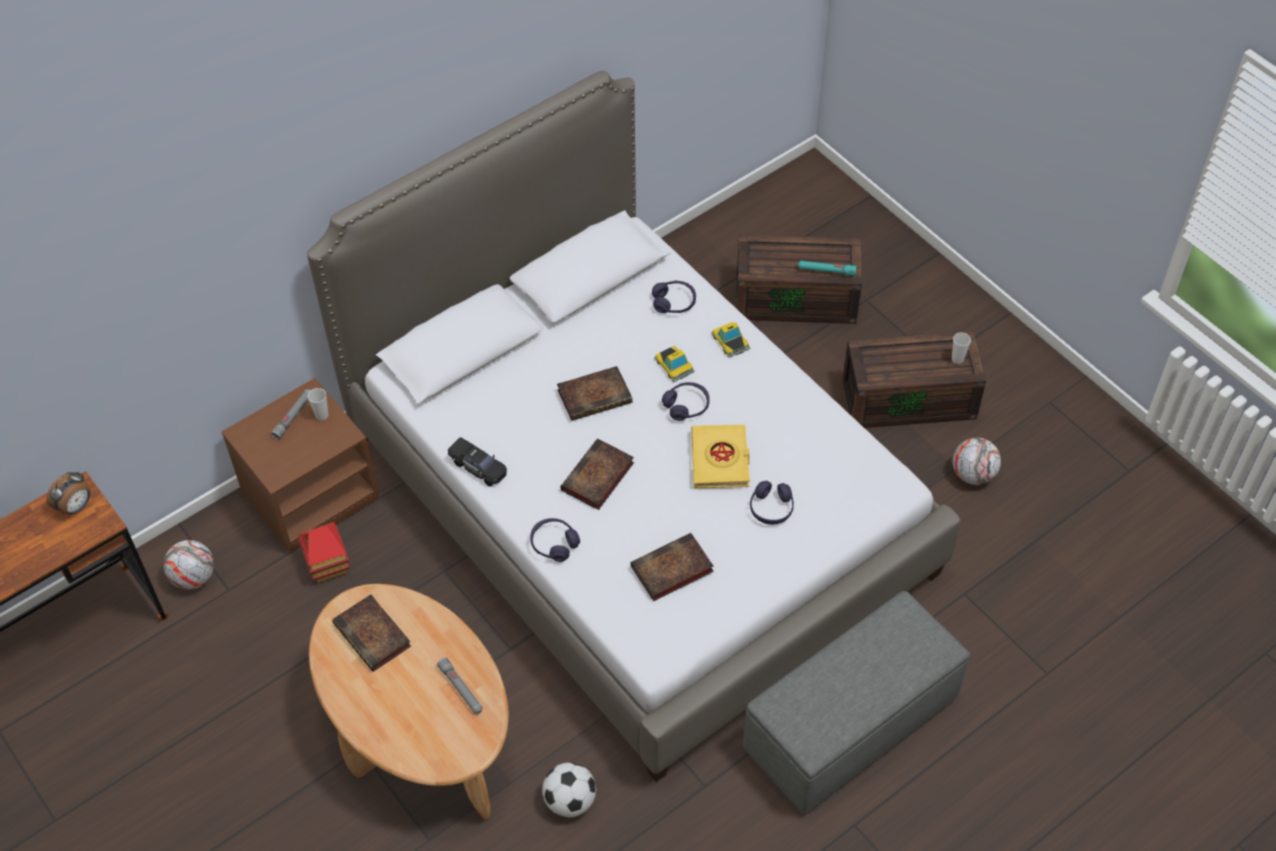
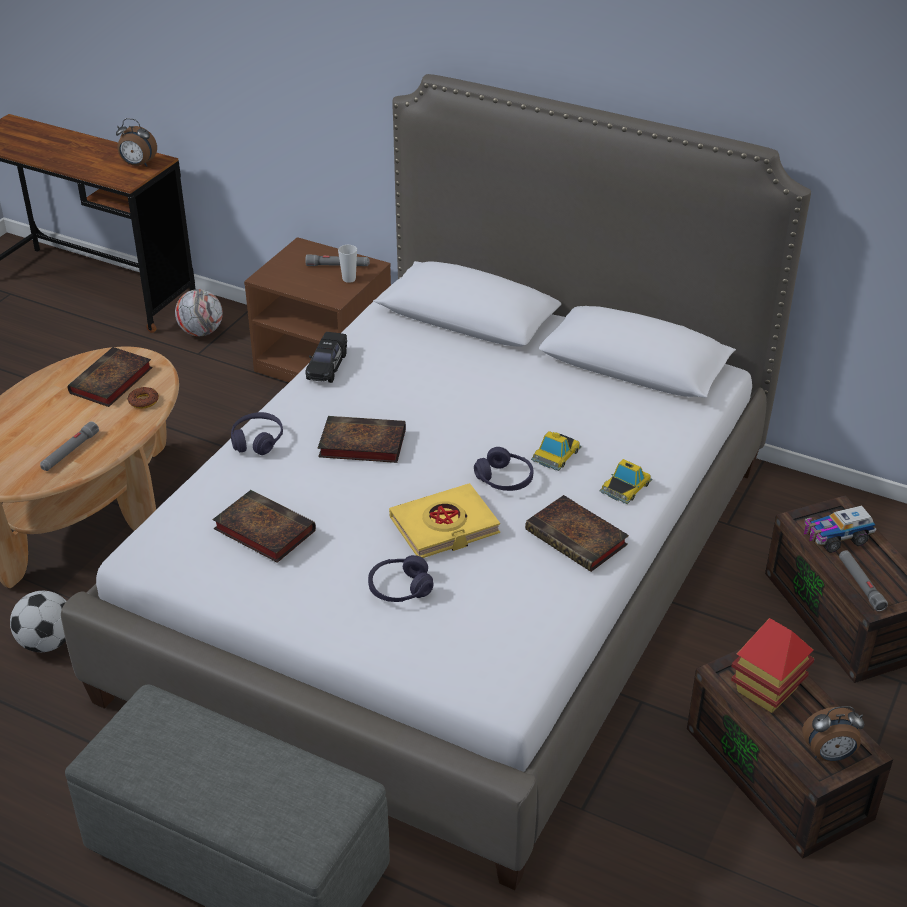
camera: 65 degrees right, 15 degrees down
toy house [298,522,350,582] -> toy house moved to [731,618,815,713]
book [557,366,632,421] -> book moved to [525,495,629,572]
purple headphones [652,280,696,313] -> none
turquoise flashlight [798,261,857,276] -> grey flashlight [839,550,888,612]
cup [952,332,971,364] -> alarm clock [802,706,864,762]
football [953,438,1001,485] -> none
none -> donut [128,387,159,409]
none -> toy truck [804,505,876,553]

